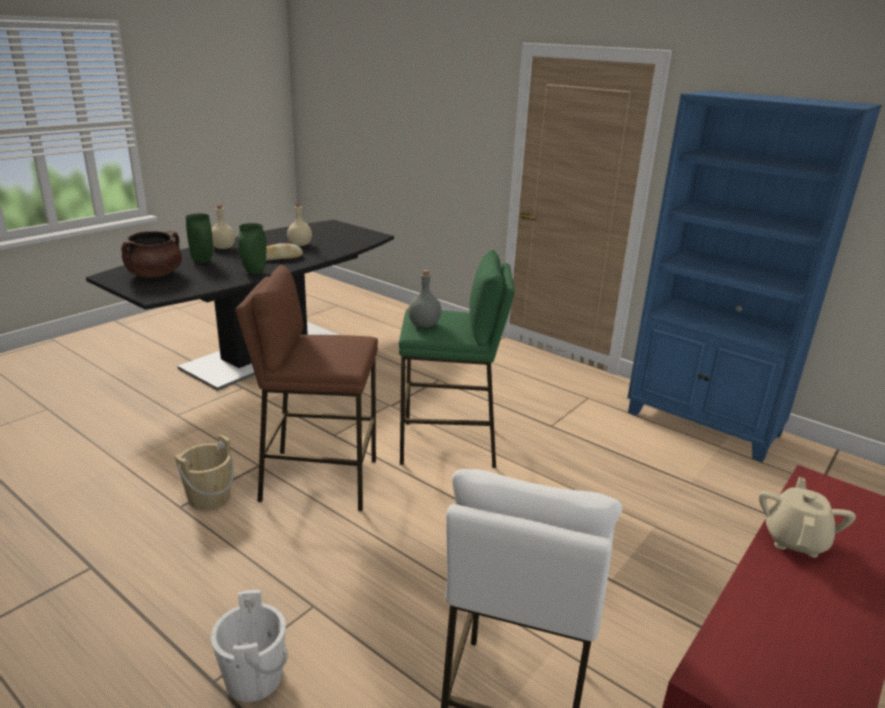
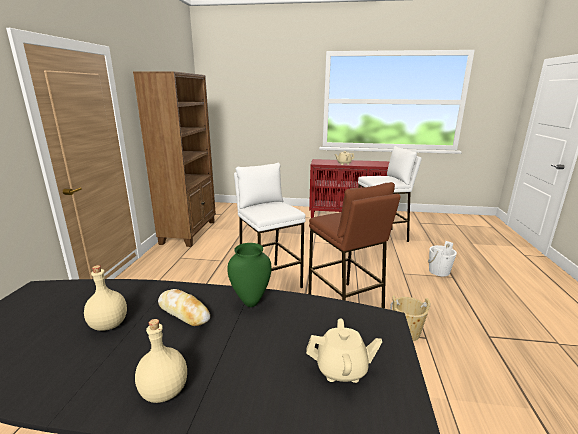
camera: 120 degrees left, 5 degrees down
brown cooking pot [122,231,182,278] -> beige teapot [306,318,382,383]
green vase [186,214,213,263] -> none
green stool [399,250,515,468] -> white stool [234,163,306,288]
grey bottle [408,270,441,327] -> none
blue bookcase [627,91,882,462] -> brown bookcase [133,71,216,247]

